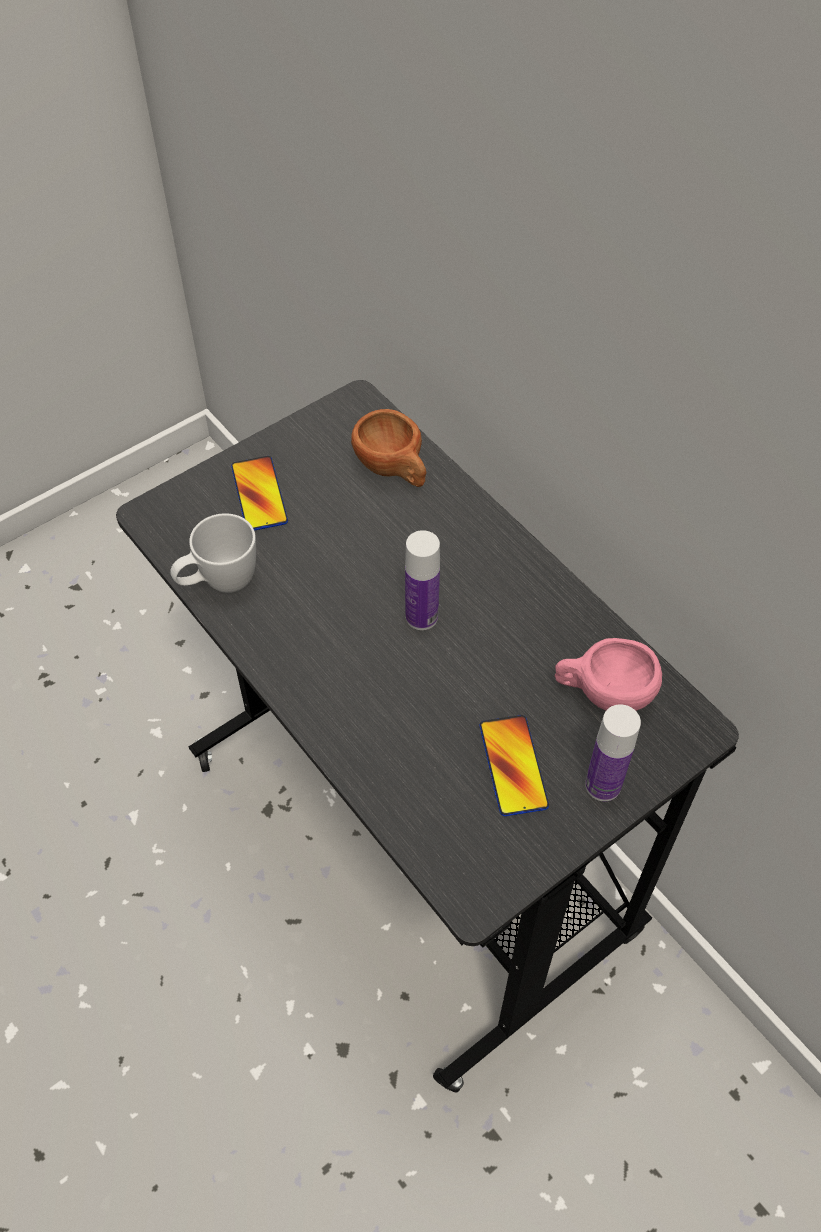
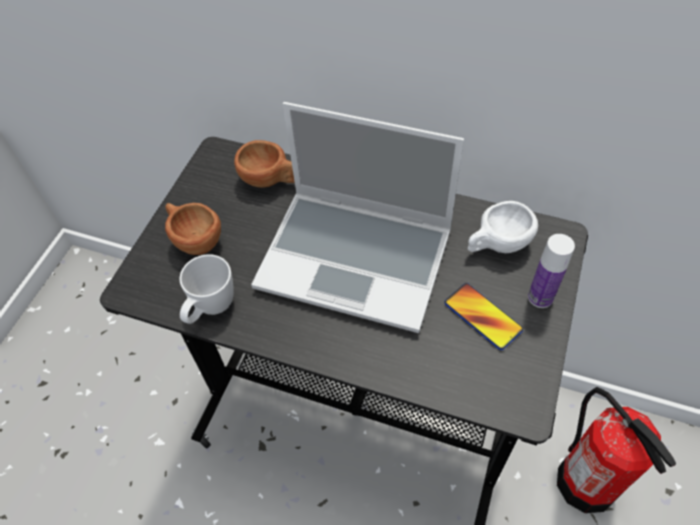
camera: 30 degrees left, 0 degrees up
phone [231,456,288,531] -> brown cup [165,203,221,255]
bottle [405,530,440,630] -> laptop [251,102,464,333]
pink cup [555,638,662,711] -> white cup [468,201,538,253]
none -> fire extinguisher [557,387,676,513]

